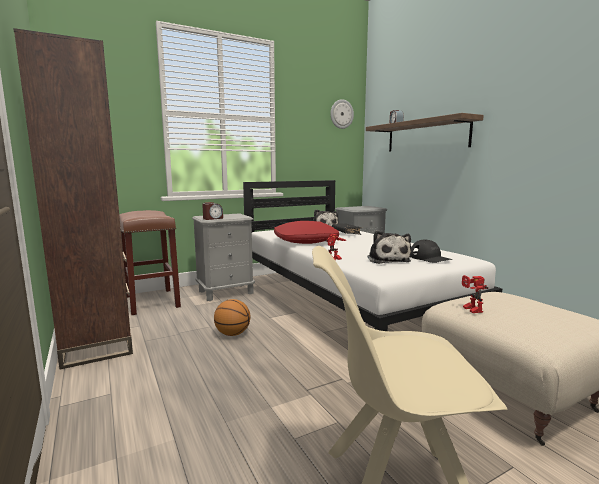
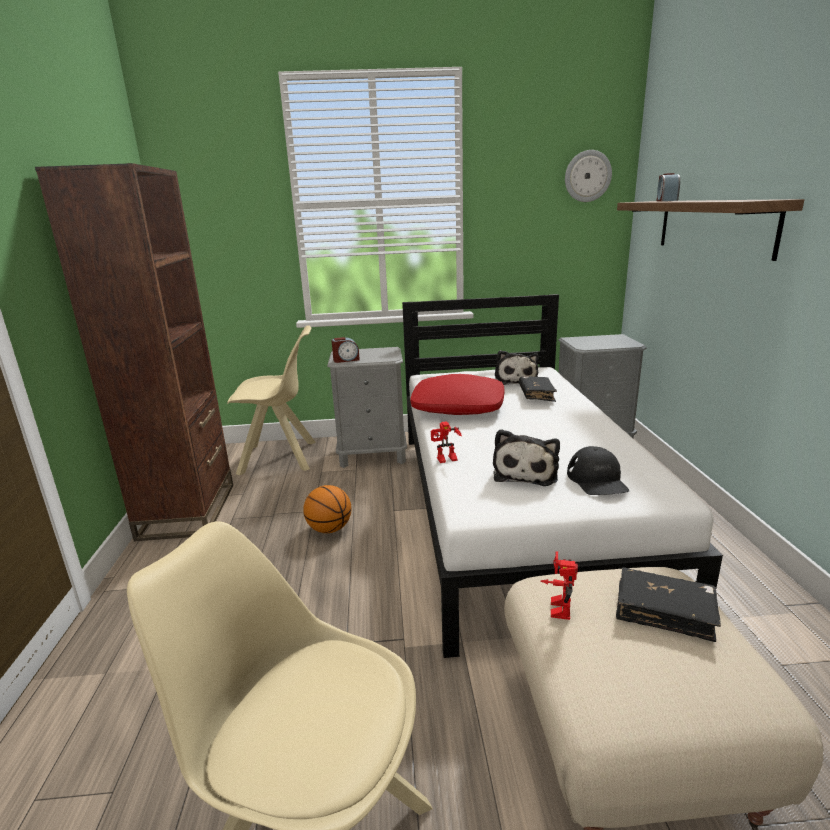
camera: 25 degrees right, 10 degrees up
brown stool [119,210,181,315] -> beige chair [227,325,316,475]
none -> black book [616,567,721,642]

